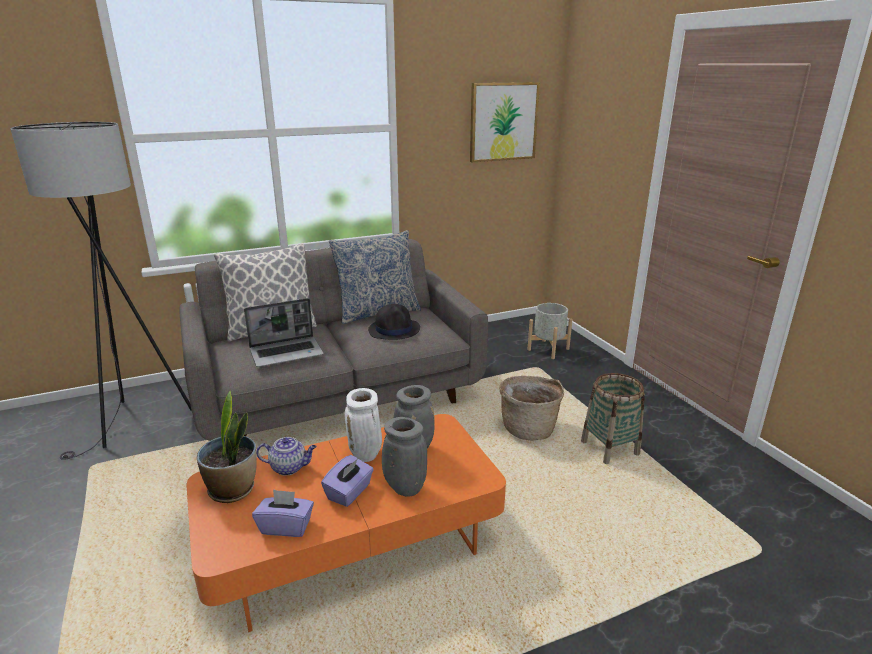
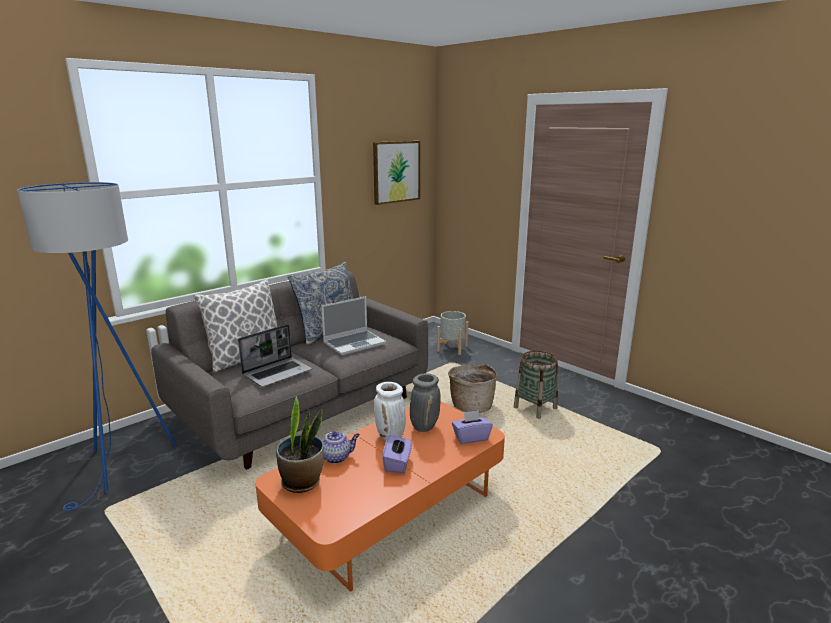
camera: 20 degrees left, 5 degrees down
grey floor lamp [10,122,192,460] -> blue floor lamp [17,182,176,511]
purple tissue box [252,489,314,537] -> purple tissue box moved to [452,410,493,444]
black hat [368,304,420,340] -> laptop [321,296,386,356]
grey vase [382,417,427,497] -> none

